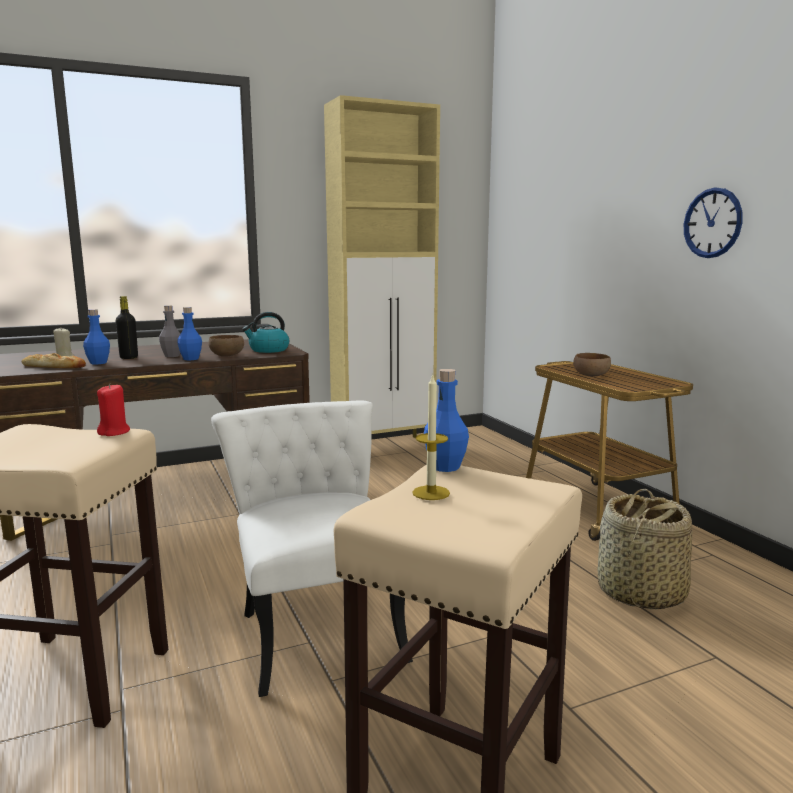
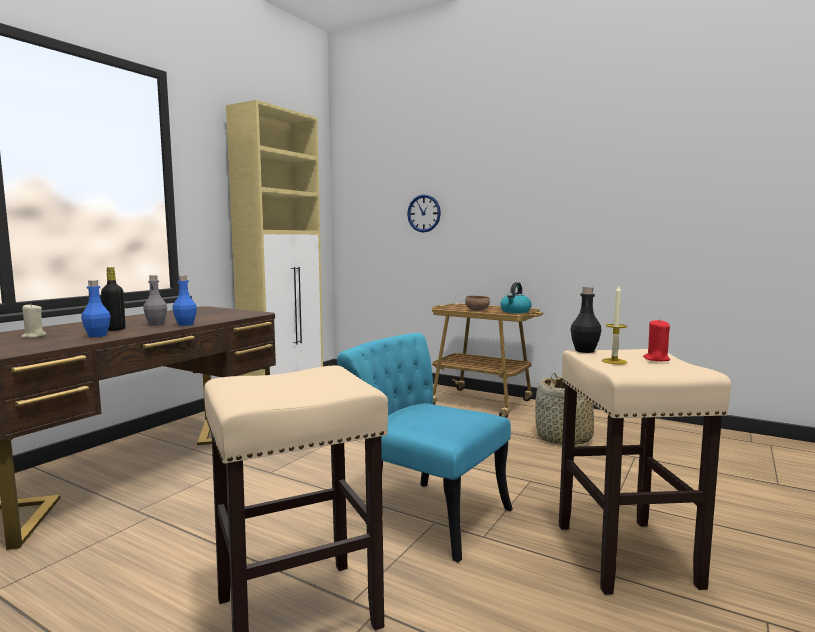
camera: 35 degrees left, 5 degrees down
bread [22,353,86,368] -> none
red candle [97,384,130,436] -> red candle moved to [643,319,670,362]
brown bowl [209,335,244,357] -> none
white chair [211,401,413,697] -> turquoise chair [337,333,513,562]
kettle [242,312,289,353] -> kettle moved to [500,282,532,313]
blue bottle [424,369,469,472] -> black bottle [571,287,602,353]
wall clock [684,187,743,258] -> wall clock moved to [407,194,441,232]

